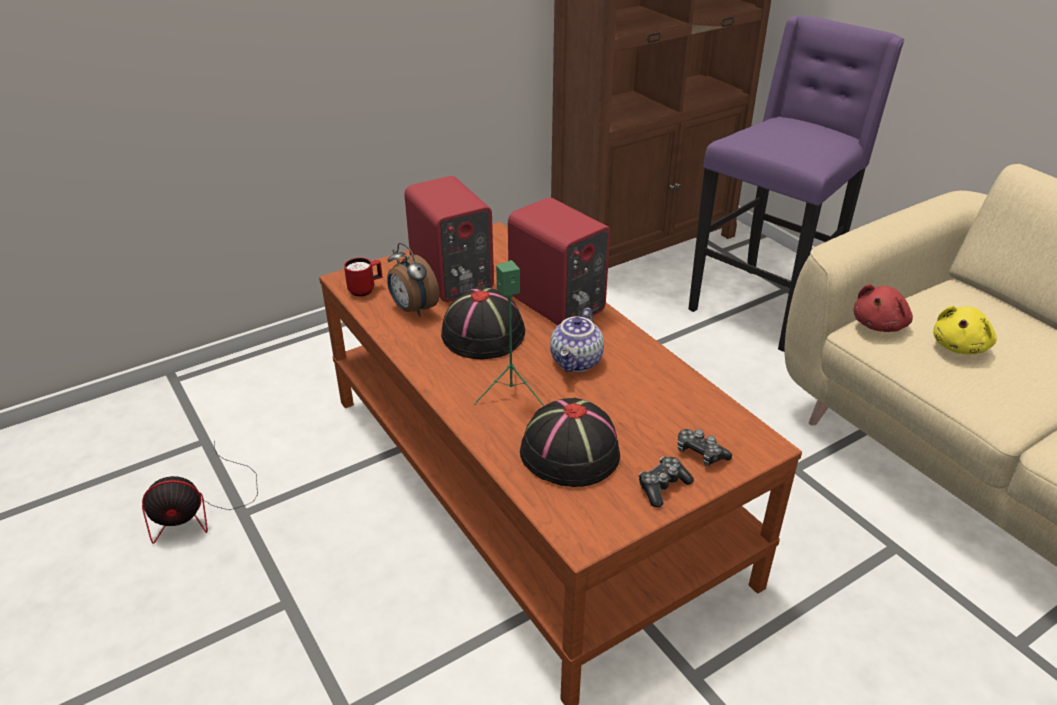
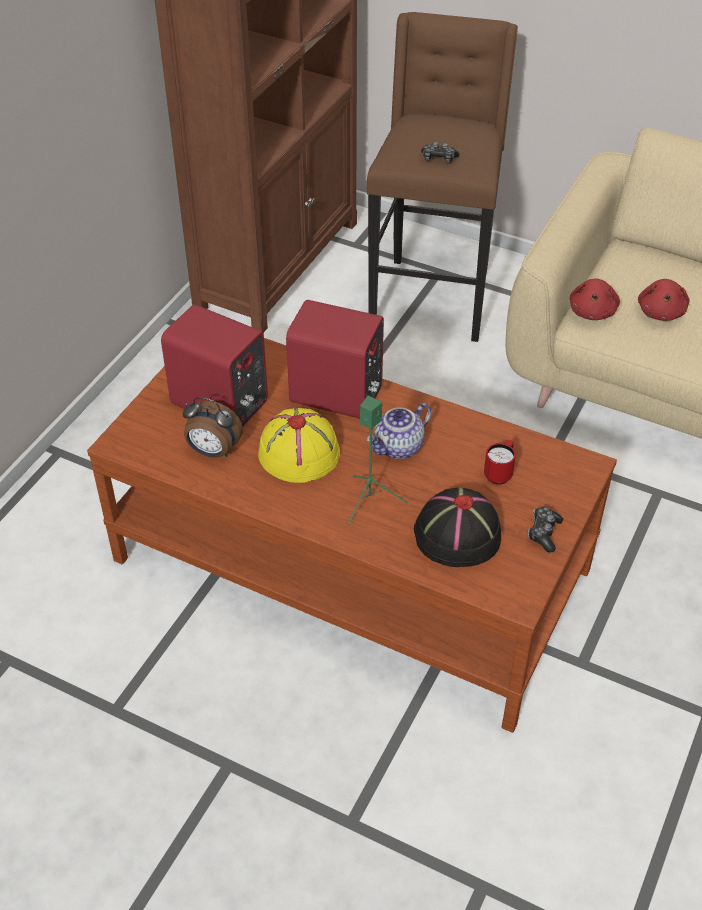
camera: 30 degrees left, 10 degrees up
fan [142,441,258,544] -> none
red mug [344,257,383,297] -> red mug moved to [484,439,516,485]
black hat [441,287,525,359] -> yellow hat [258,408,340,483]
teapot [550,308,604,372] -> teapot turned 60 degrees clockwise [366,403,432,459]
game controller [678,429,732,466] -> game controller moved to [421,142,459,163]
purple stool [688,15,905,352] -> brown stool [367,12,518,342]
yellow plush toy [933,306,997,354] -> red plush toy [638,279,689,321]

